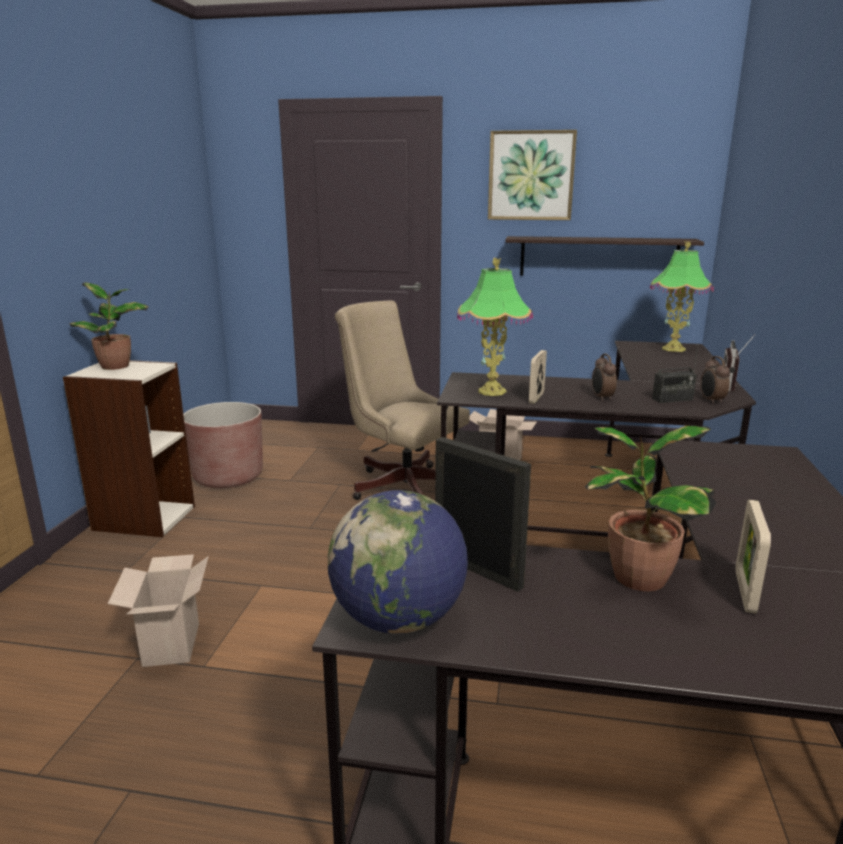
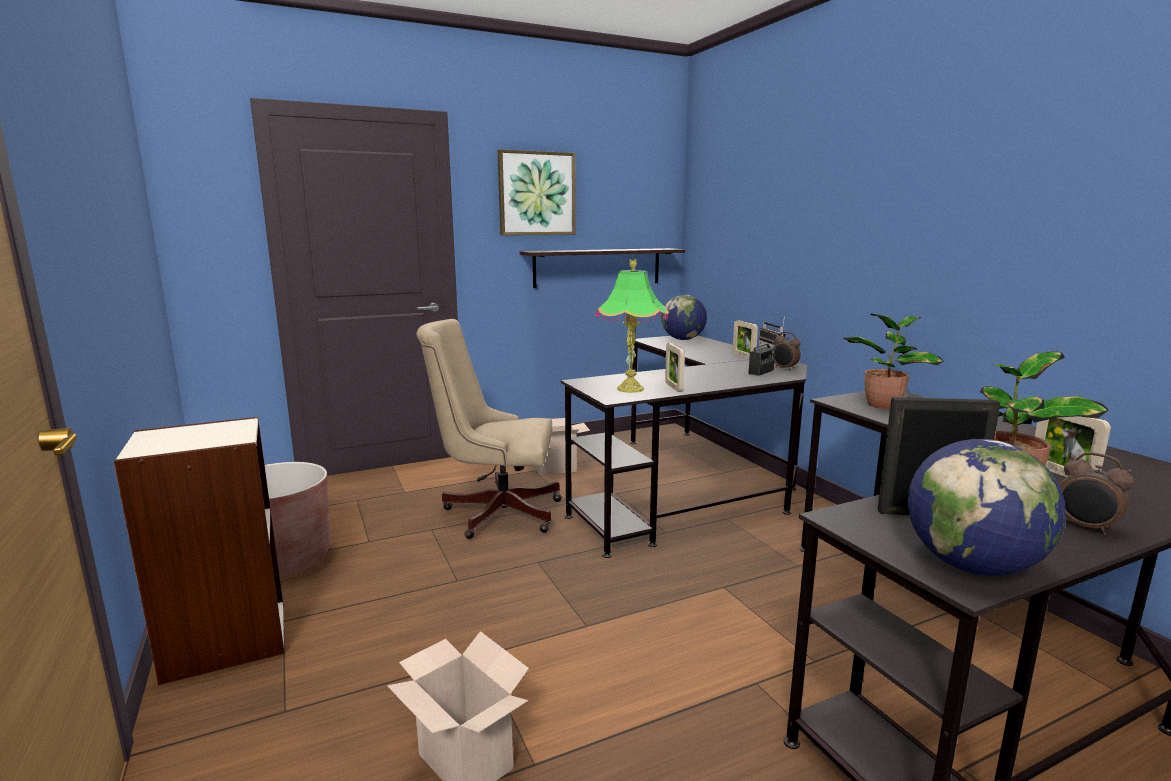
camera: 35 degrees left, 5 degrees down
potted plant [70,282,149,370] -> potted plant moved to [843,313,943,409]
alarm clock [592,354,617,401] -> alarm clock moved to [1059,452,1134,535]
table lamp [650,241,714,352] -> globe [662,295,707,340]
none -> picture frame [733,320,758,358]

